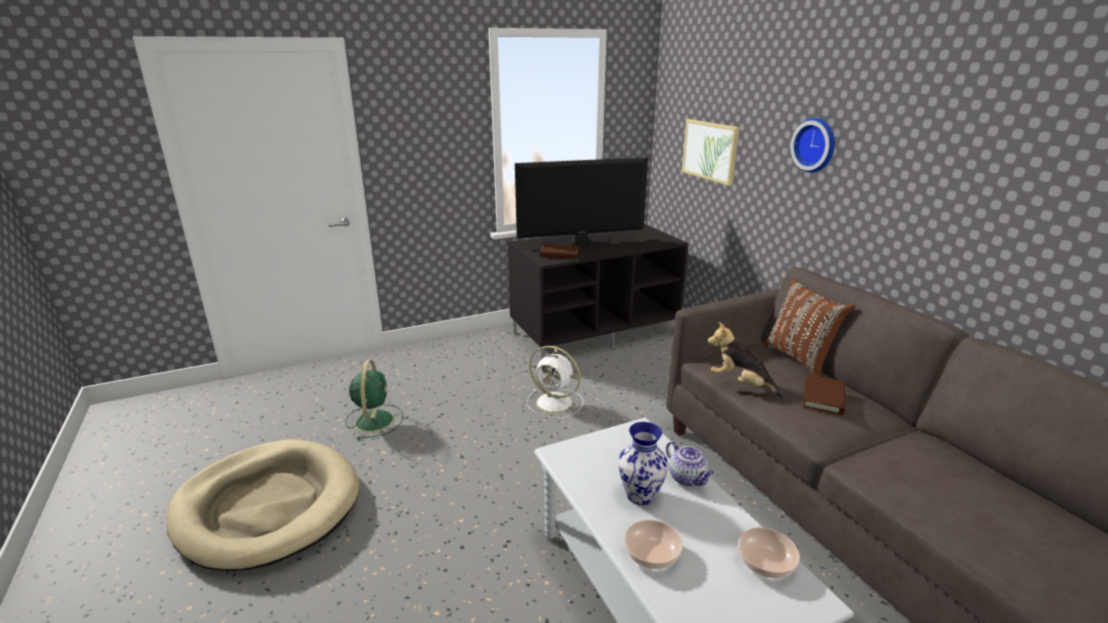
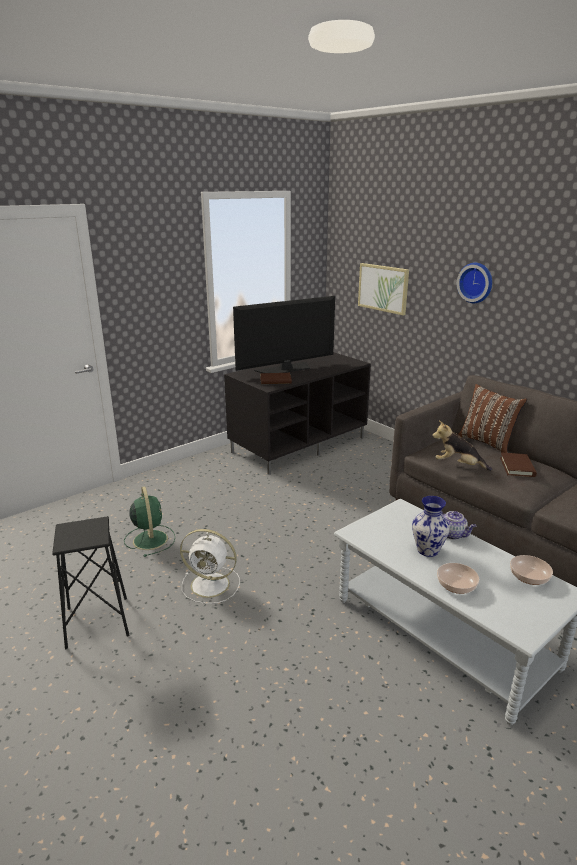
camera: 15 degrees left, 0 degrees up
beige dog bed [166,439,359,571] -> black stool [52,516,129,649]
white fan [527,346,583,418] -> white fan moved to [180,529,240,604]

